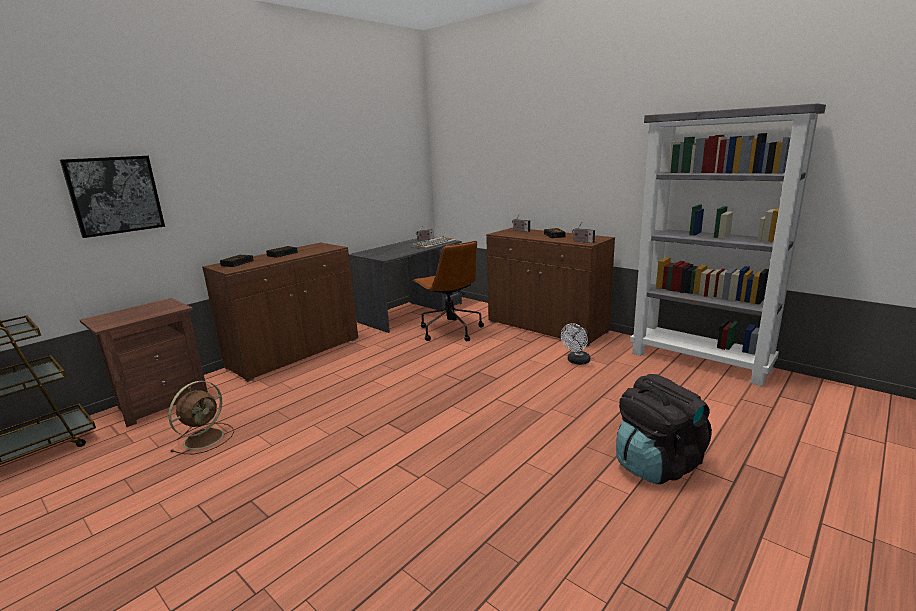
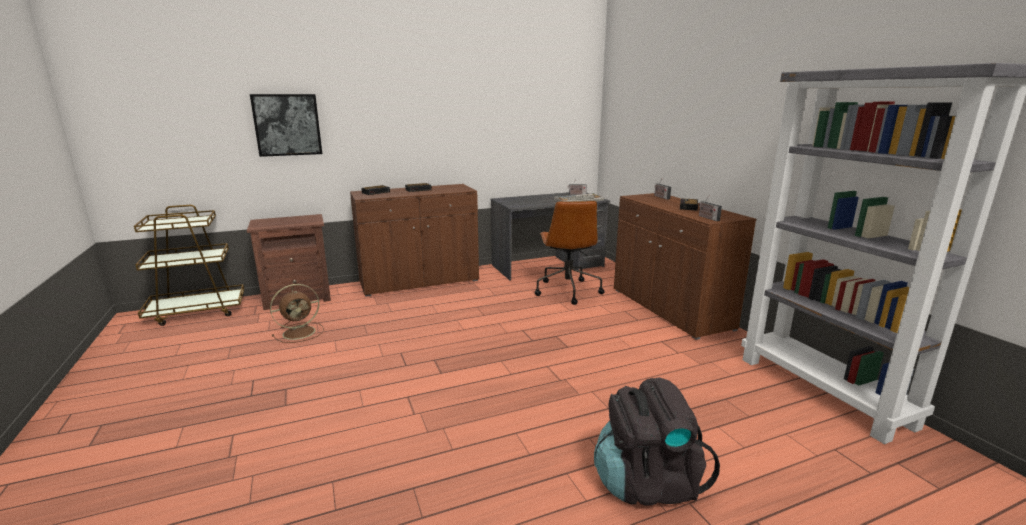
camera: 25 degrees right, 0 degrees up
white fan [561,323,590,365] -> none

